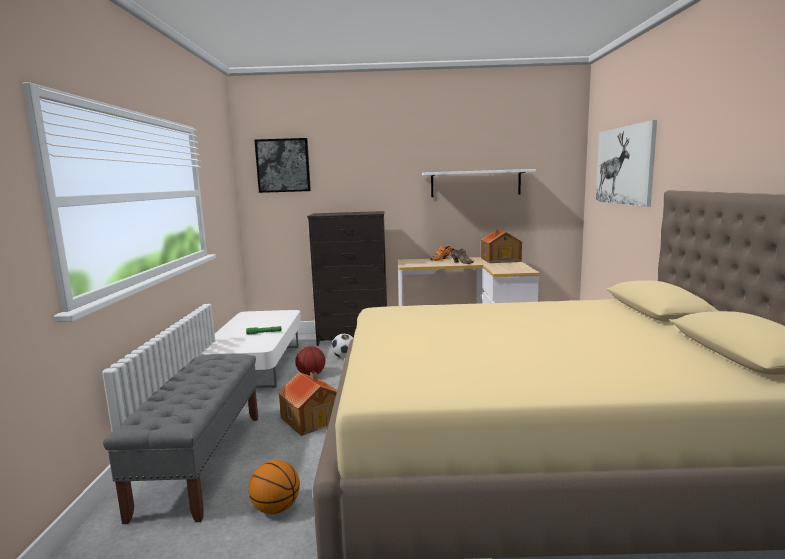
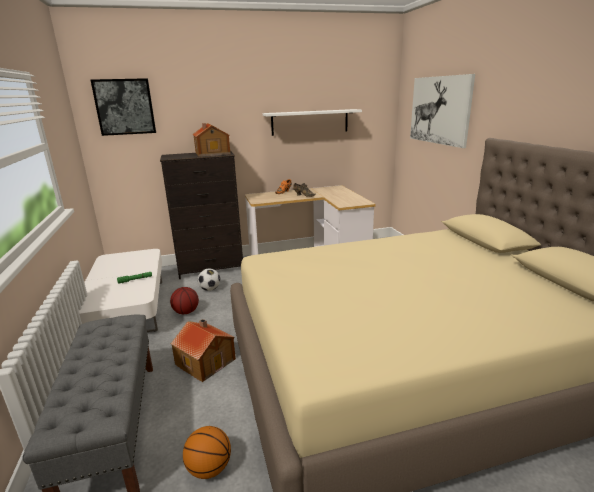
camera: 15 degrees left, 10 degrees up
toy house [480,229,523,263] -> toy house moved to [193,123,230,157]

